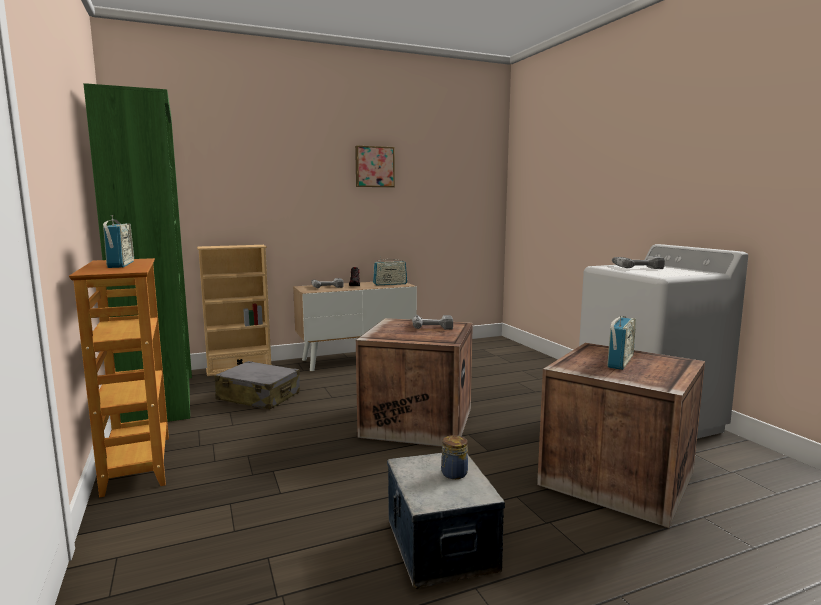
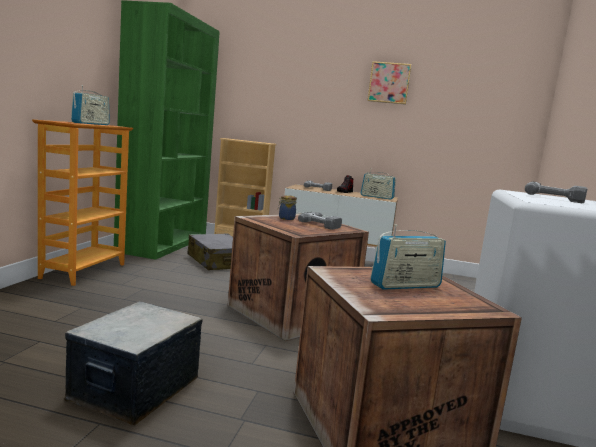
camera: 35 degrees right, 0 degrees up
jar [441,435,468,479] -> jar moved to [278,195,297,220]

